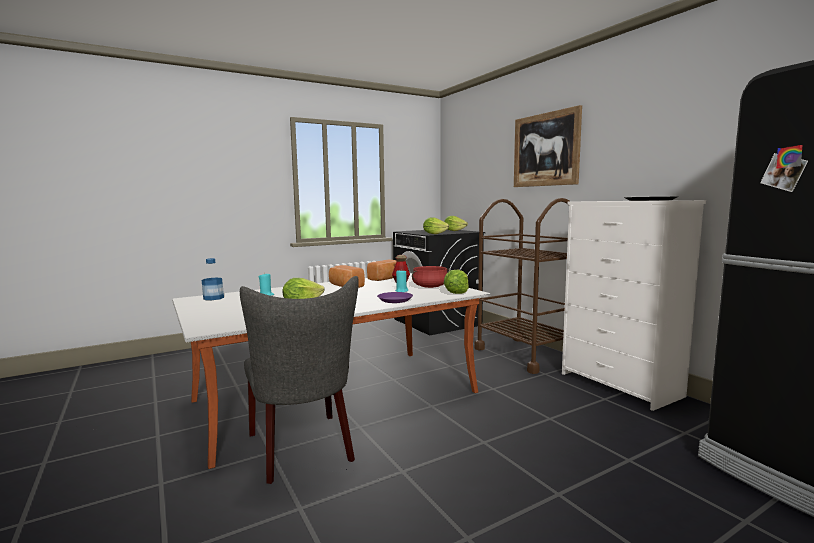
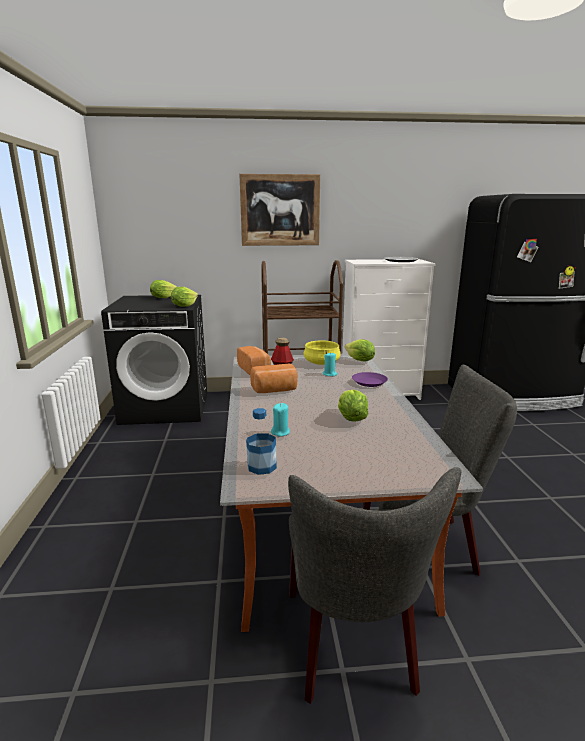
camera: 65 degrees left, 10 degrees up
red cooking pot [412,266,450,288] -> yellow cooking pot [303,340,341,365]
none -> grey chair [288,467,461,704]

